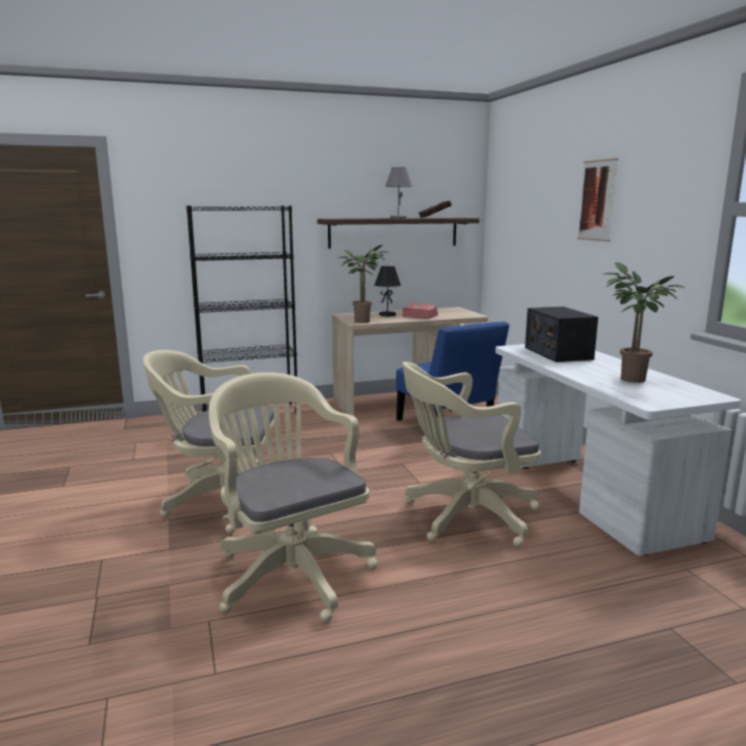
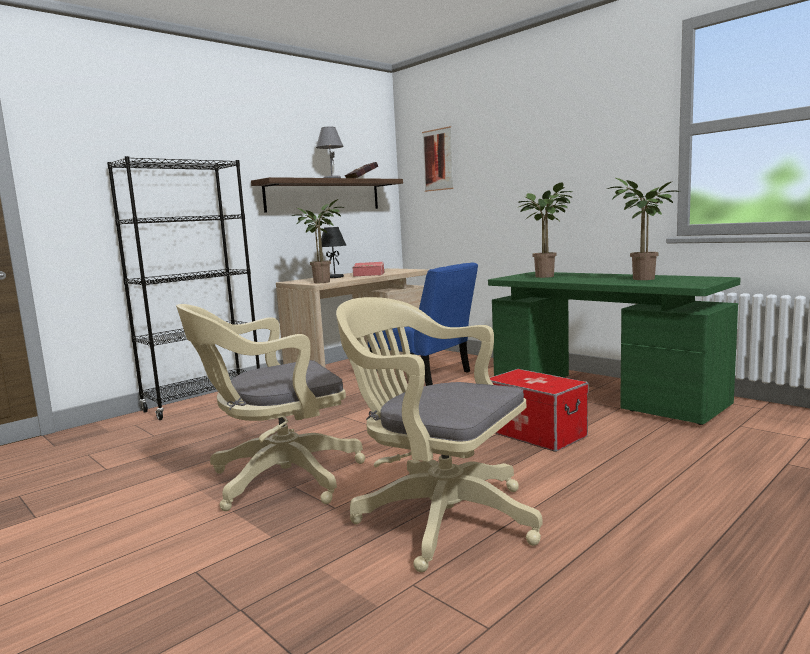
camera: 25 degrees left, 5 degrees down
beige office chair [403,362,541,548] -> storage box [490,369,589,452]
white desk [495,344,741,556] -> green desk [488,272,741,425]
radio [525,307,598,362] -> potted plant [518,182,573,278]
picture [577,158,619,242] -> picture moved to [422,126,454,192]

